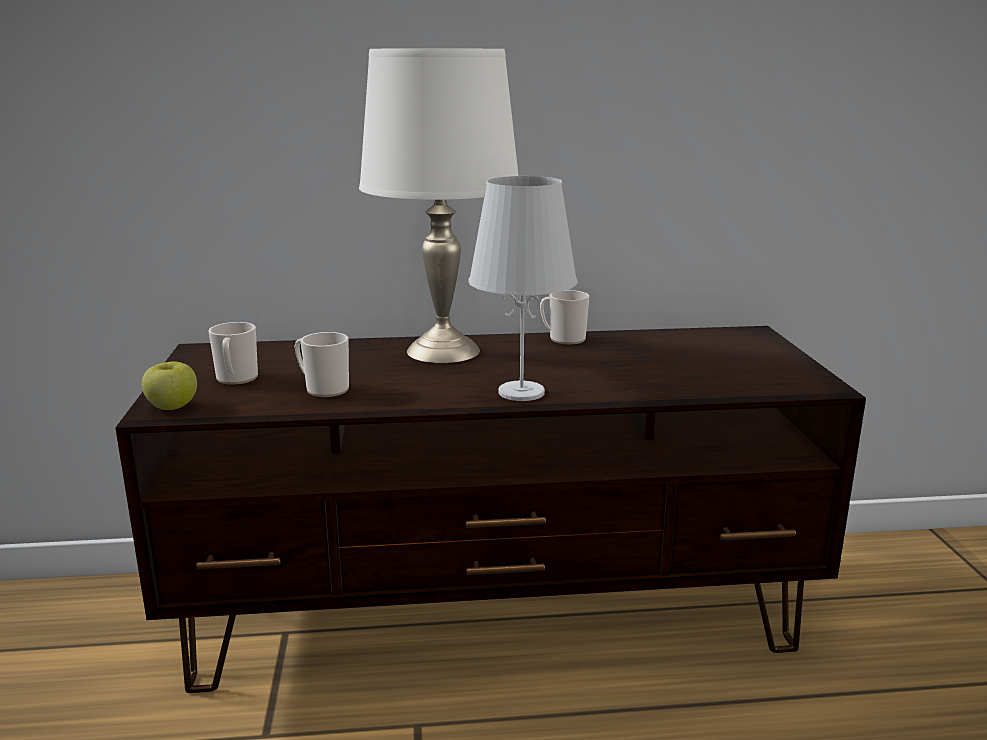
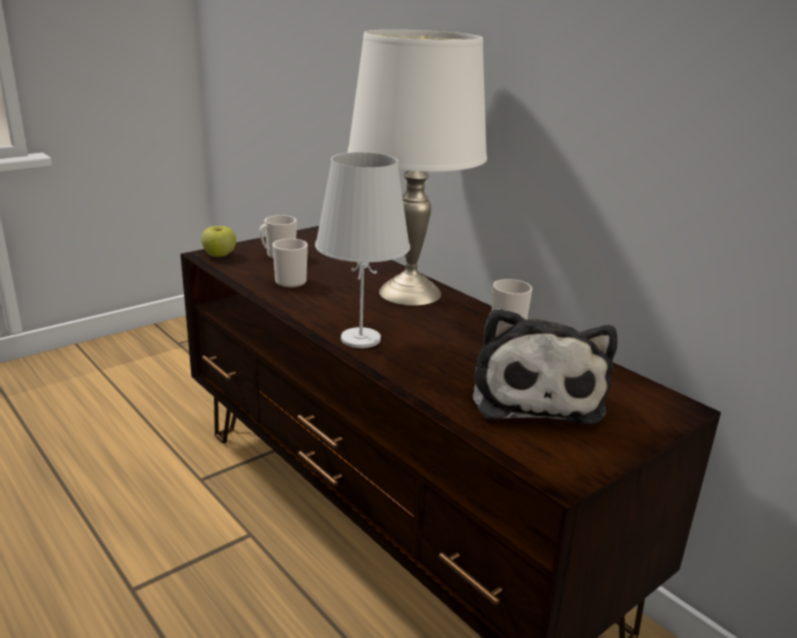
camera: 55 degrees right, 5 degrees up
none -> plush toy [473,308,617,425]

